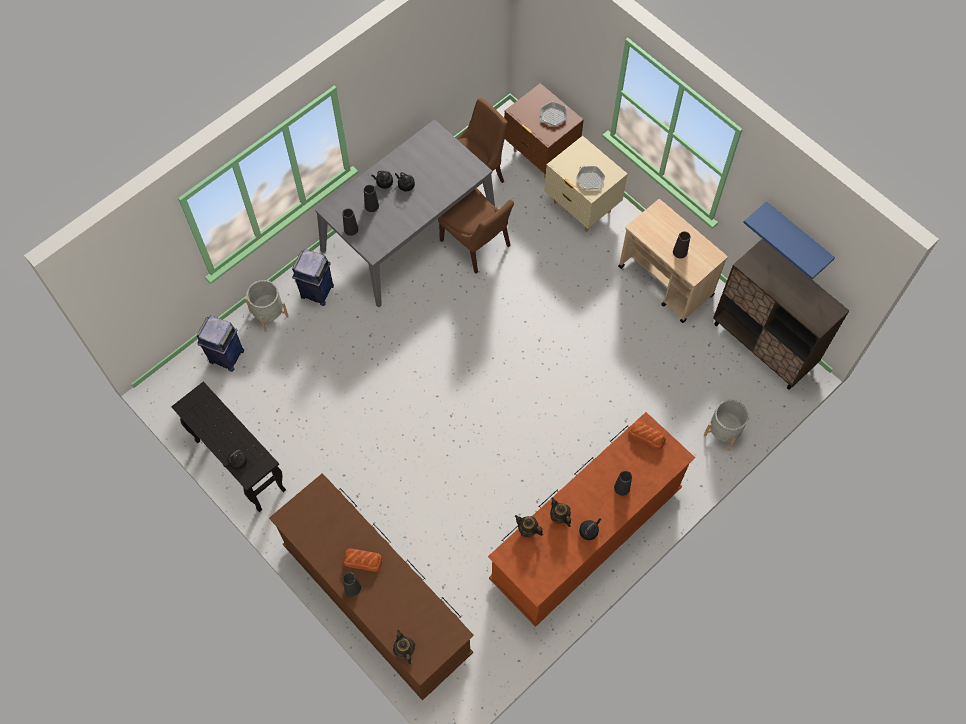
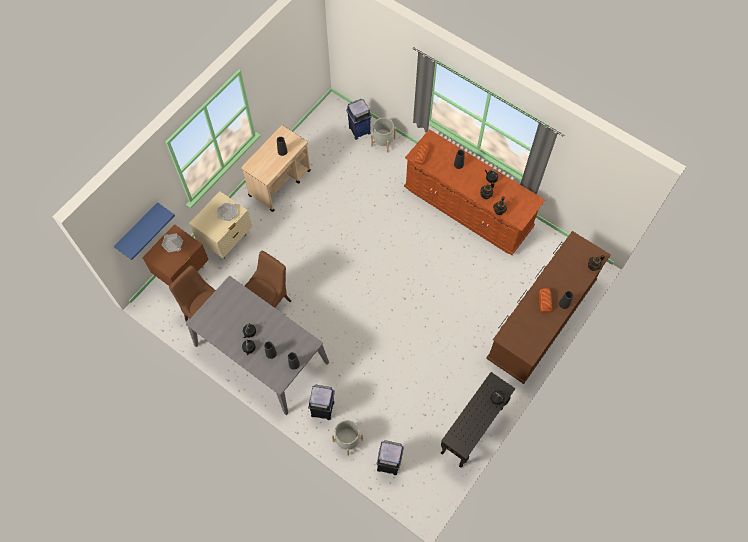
camera: 100 degrees left, 0 degrees up
brown cabinet [713,239,849,389] -> none
blue shelf [743,201,835,279] -> blue shelf moved to [114,202,175,260]
none -> blue trash can [346,99,371,140]

